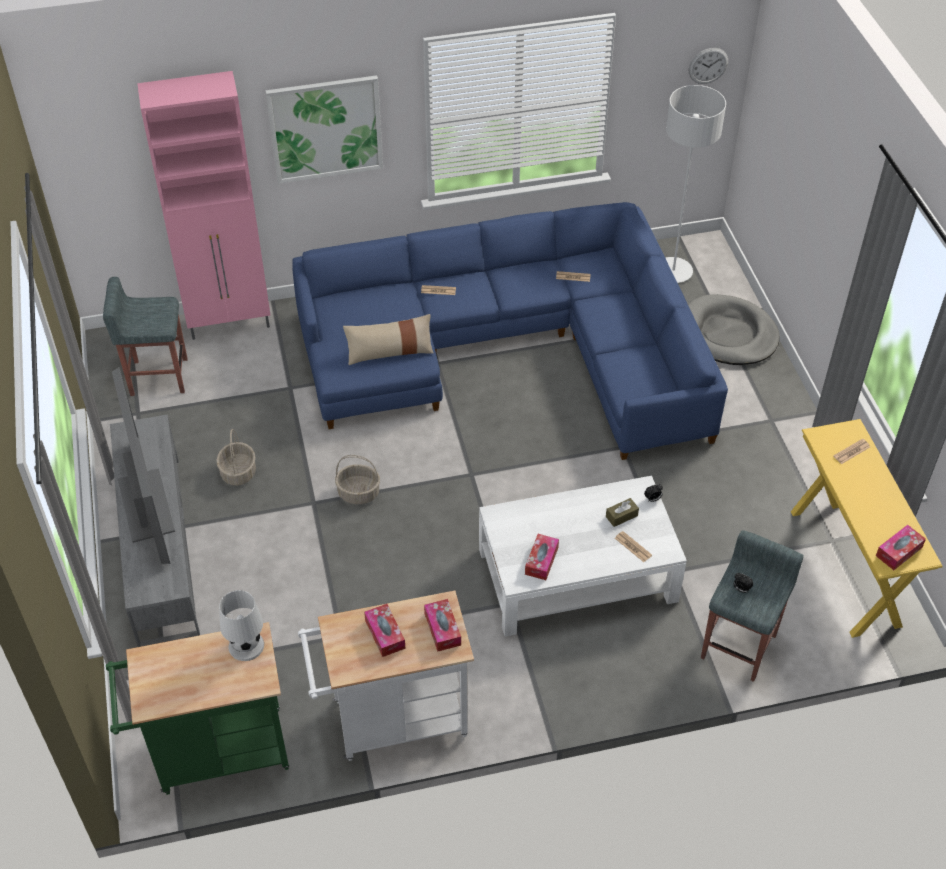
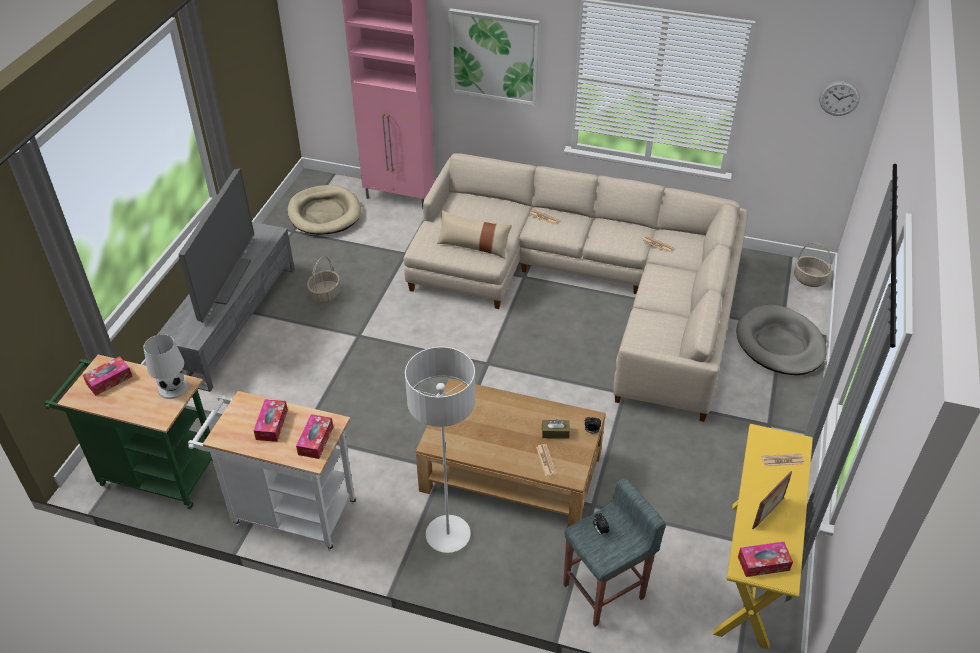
camera: 30 degrees right, 5 degrees down
grey stool [103,277,188,396] -> beige dog bed [287,185,362,235]
blue sofa [292,202,728,460] -> beige sofa [404,153,748,422]
basket [335,455,380,504] -> basket moved to [794,242,832,287]
white coffee table [479,476,687,637] -> brown coffee table [416,378,606,527]
tissue box [525,534,559,580] -> tissue box moved to [83,356,133,396]
grey floor lamp [666,85,726,283] -> grey floor lamp moved to [405,347,476,553]
none -> picture frame [752,471,792,529]

